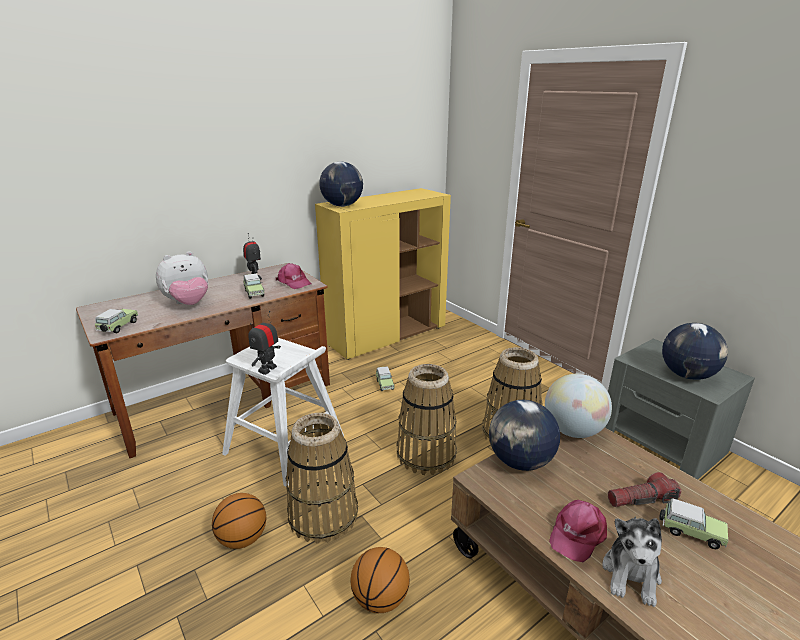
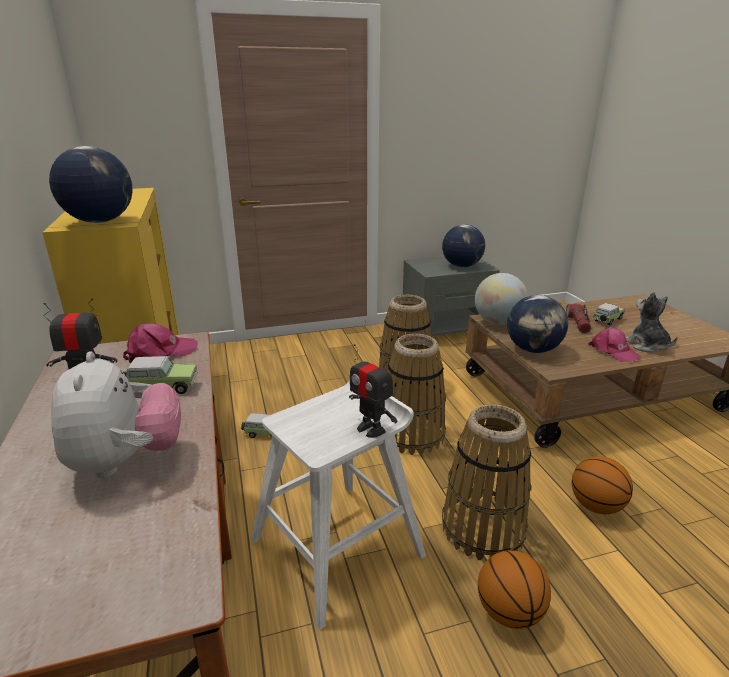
camera: 70 degrees left, 0 degrees up
toy car [95,309,138,333] -> none
plush toy [602,516,662,607] -> plush toy turned 150 degrees counterclockwise [626,292,678,353]

